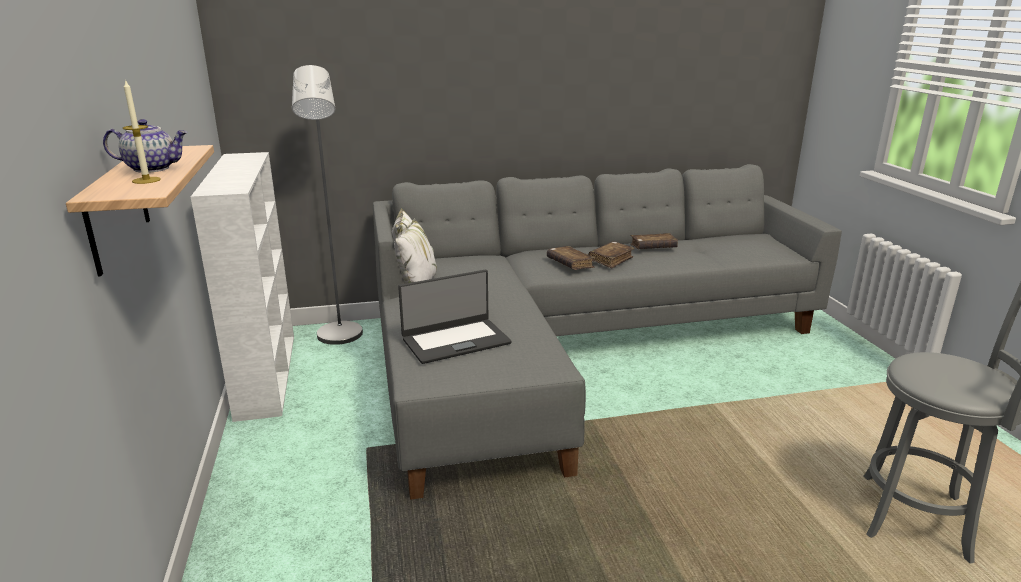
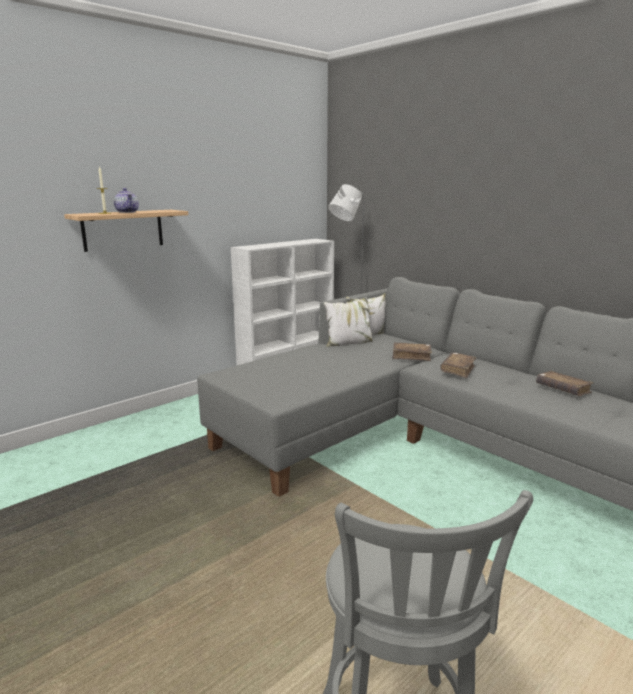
camera: 60 degrees right, 5 degrees down
laptop [398,270,511,364] -> none
brown book [588,241,635,268] -> brown book moved to [393,343,432,361]

